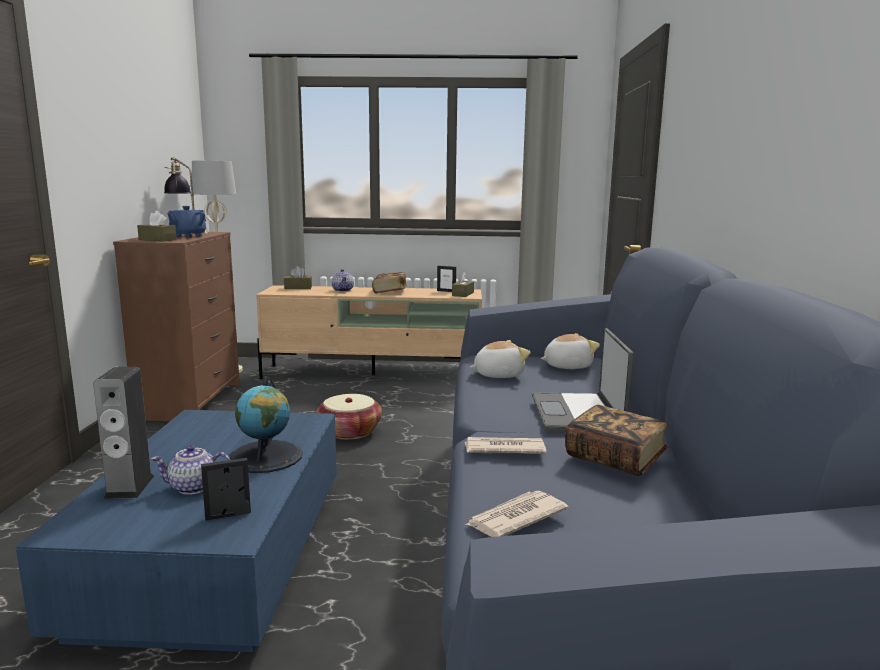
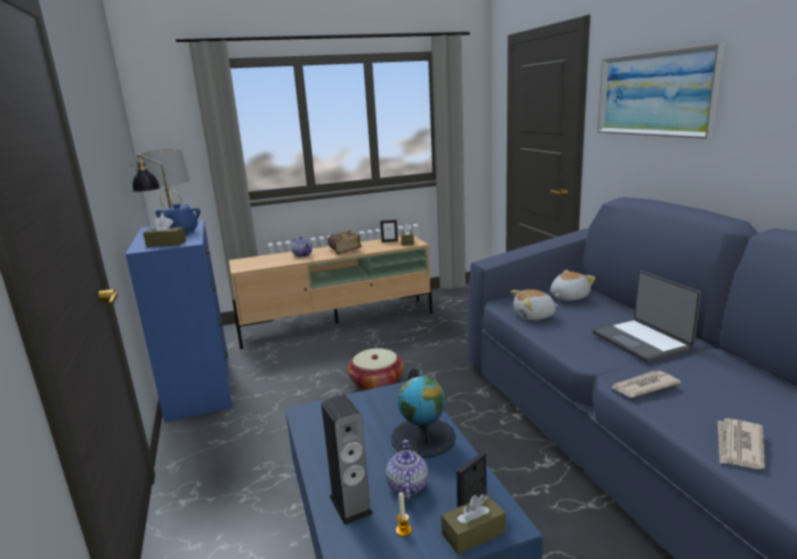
camera: 20 degrees left, 5 degrees up
brown dresser [113,232,240,421] -> blue dresser [125,220,232,422]
teapot [151,445,230,495] -> teapot turned 120 degrees clockwise [386,440,428,500]
brown tissue box [284,266,312,289] -> brown tissue box moved to [441,494,506,555]
plush toy [470,340,530,378] -> plush toy turned 150 degrees counterclockwise [510,289,558,320]
book [565,405,668,476] -> none
none -> candle [396,492,412,537]
none -> picture [598,43,725,139]

